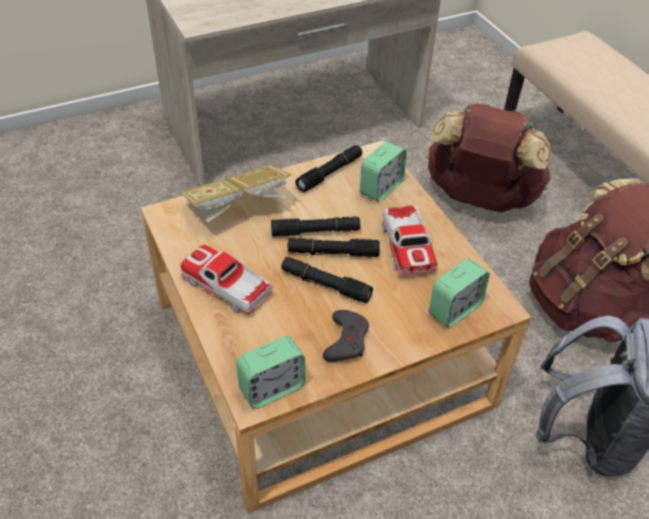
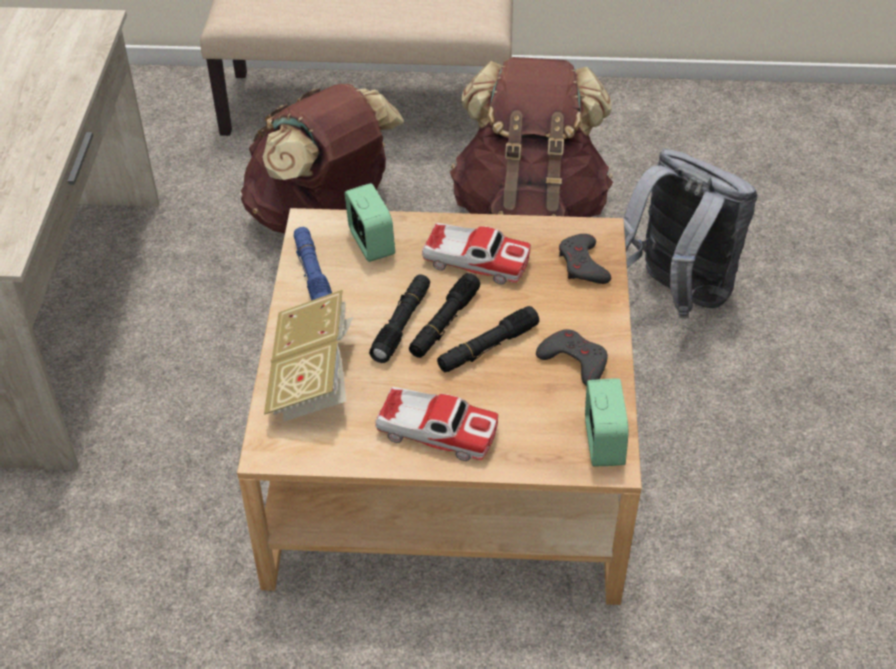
camera: 60 degrees left, 0 degrees up
toy car [181,245,273,314] -> toy car turned 135 degrees counterclockwise [375,386,498,461]
black flashlight [295,145,362,192] -> blue flashlight [294,227,332,300]
alarm clock [429,259,490,328] -> grey game controller [559,234,611,284]

